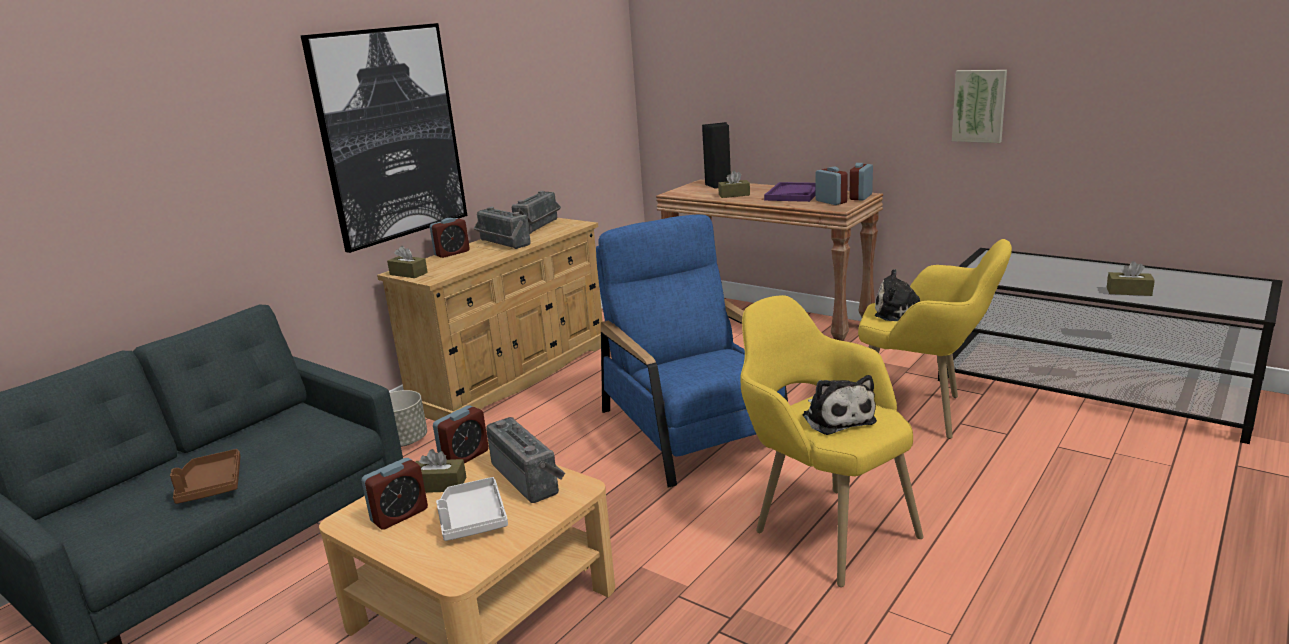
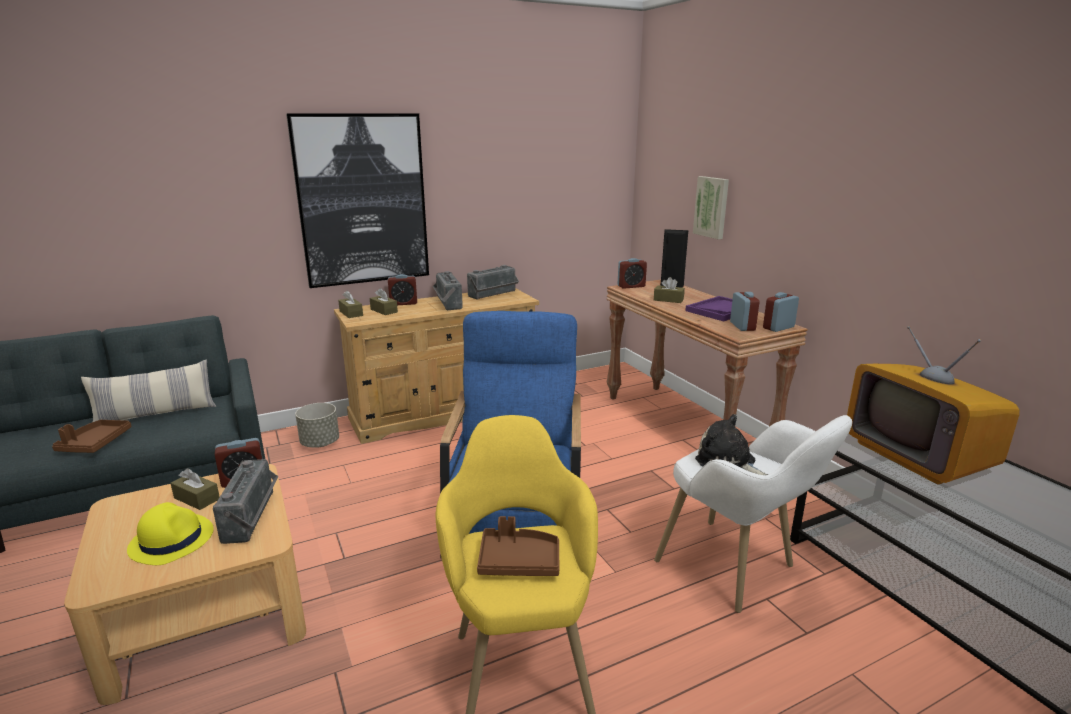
camera: 25 degrees right, 0 degrees up
alarm clock [361,458,428,530] -> alarm clock moved to [618,258,647,289]
white tray [436,477,508,541] -> yellow hat [127,502,214,565]
plush toy [803,375,877,435] -> brown tray [477,516,559,576]
yellow armchair [858,239,1012,439] -> white armchair [654,415,852,613]
picture [952,70,1007,143] -> picture moved to [693,176,729,239]
brown tissue box [1107,261,1155,296] -> brown tissue box moved to [370,288,398,315]
none -> pillow [81,359,216,422]
none -> television [847,326,1020,485]

